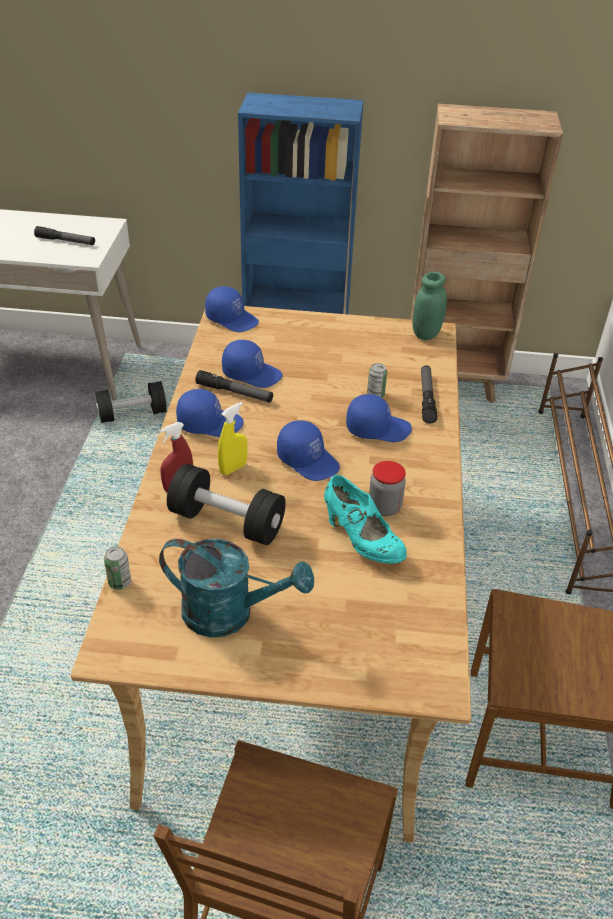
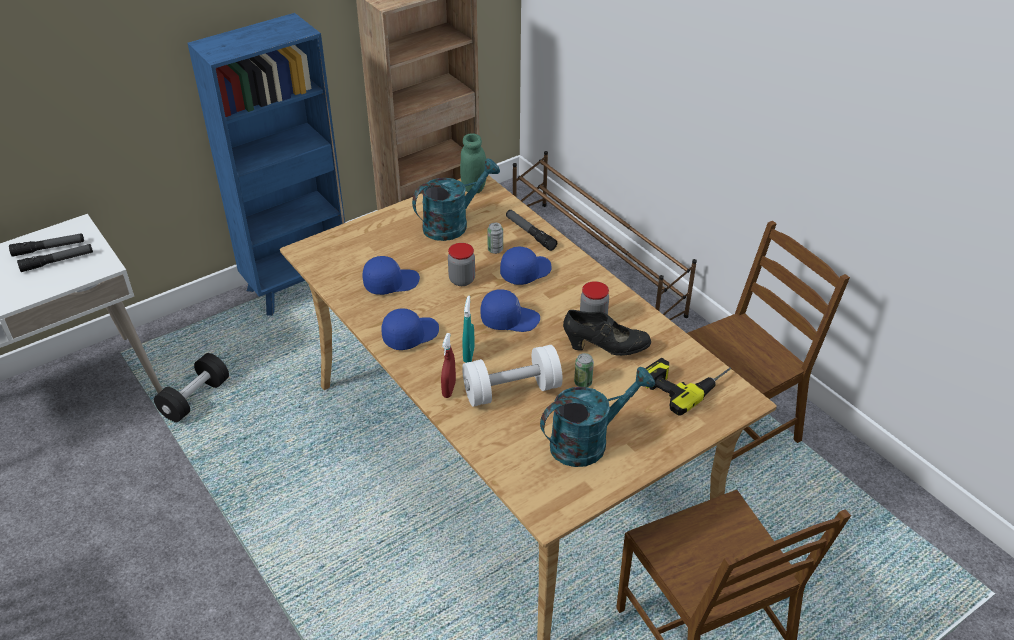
camera: 40 degrees left, 0 degrees up
can [104,547,131,590] -> can moved to [574,353,594,387]
black dumbbell [167,464,286,545] -> white dumbbell [462,345,563,407]
flashlight [195,370,273,403] -> flashlight moved to [9,233,84,257]
blue cap [205,286,259,332] -> none
yellow spray bottle [218,402,248,475] -> turquoise spray bottle [463,296,474,363]
turquoise shoe [324,475,407,564] -> black shoe [563,310,651,356]
none -> turquoise watering can [412,158,500,241]
none -> jar [448,243,475,286]
none -> power drill [645,358,731,415]

